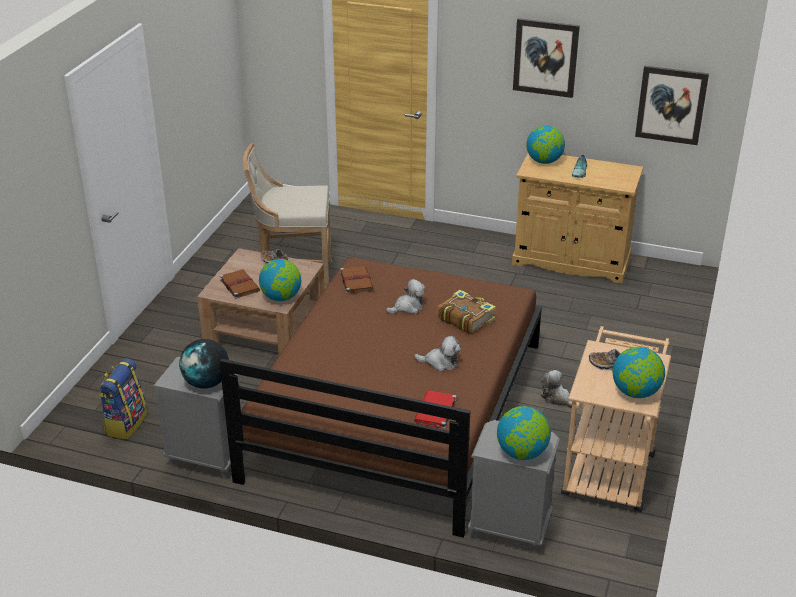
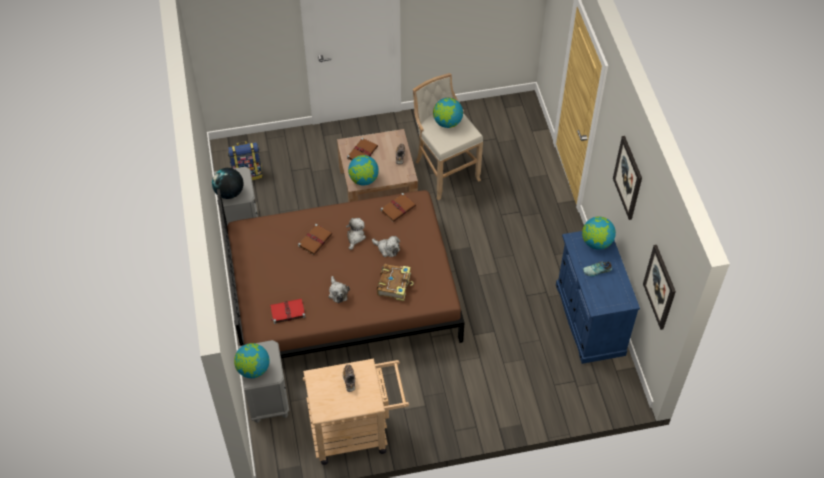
camera: 60 degrees right, 20 degrees up
beige cabinet [512,153,643,284] -> blue cabinet [556,231,640,364]
plush toy [541,370,572,408] -> plush toy moved to [346,218,366,250]
globe [613,347,665,398] -> globe moved to [433,98,463,128]
none -> brown book [298,224,332,255]

